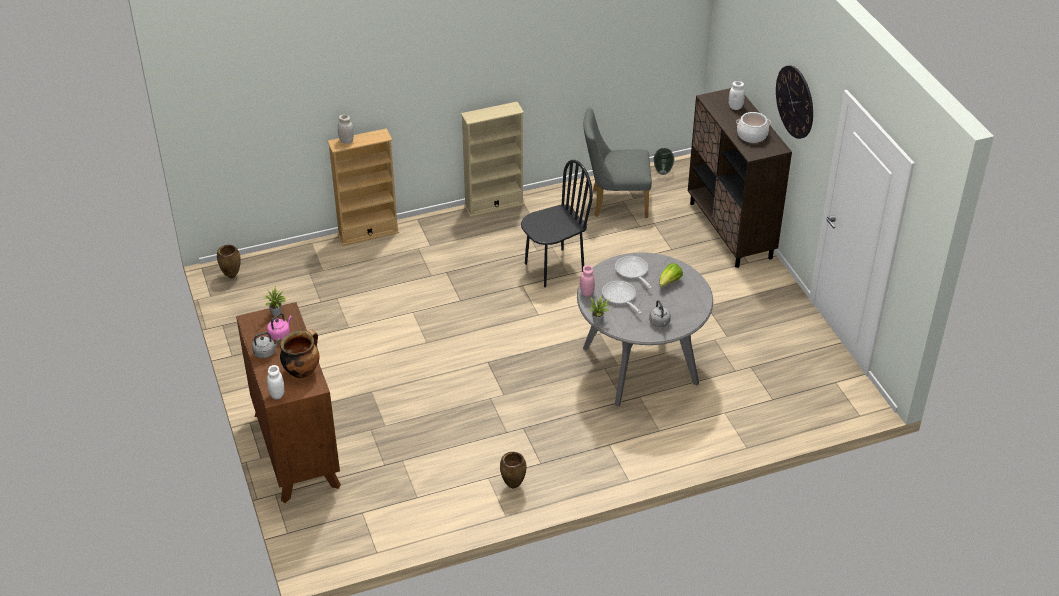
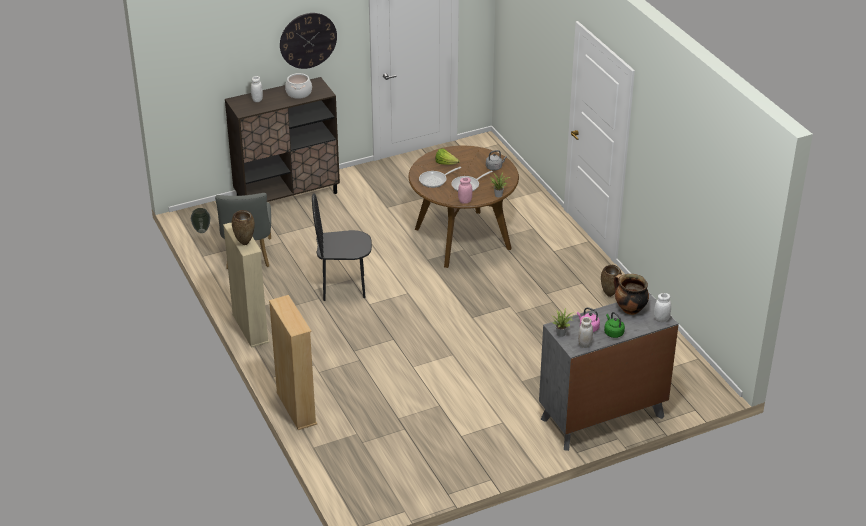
camera: 95 degrees left, 5 degrees down
brown vase [217,245,241,279] -> brown vase moved to [232,210,255,245]
brown dresser [236,302,341,503] -> grey dresser [539,293,679,451]
grey kettle [252,332,281,358] -> green kettle [604,312,625,338]
white jar [338,115,354,144] -> white jar moved to [578,317,593,348]
black chair [521,160,593,287] -> black chair turned 60 degrees counterclockwise [312,193,372,301]
grey dining table [577,253,713,407] -> brown dining table [409,146,519,268]

